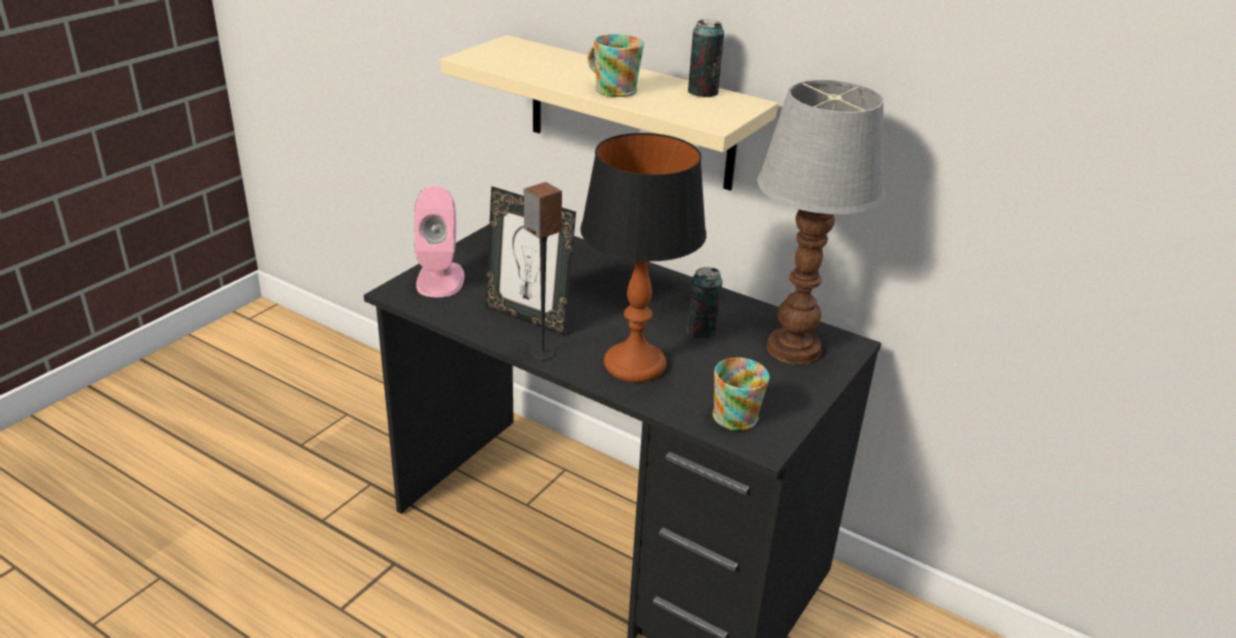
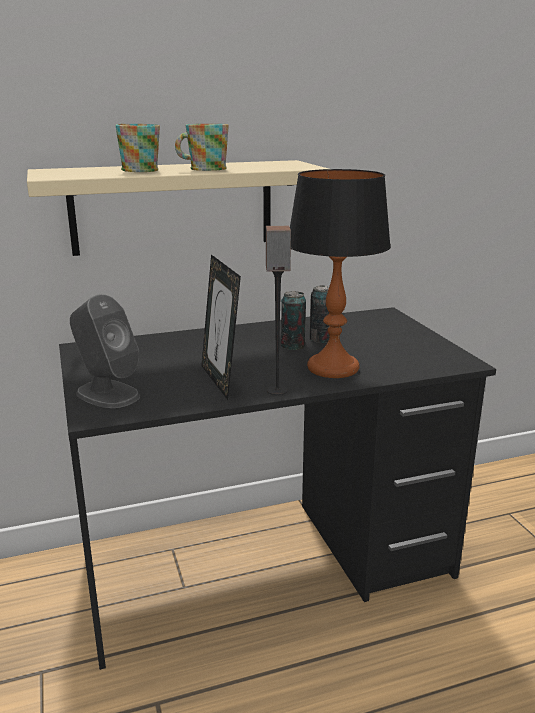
camera: 50 degrees left, 10 degrees down
pink speaker [414,186,465,297] -> grey speaker [70,294,140,408]
picture frame [485,186,576,336] -> picture frame turned 90 degrees clockwise [201,254,241,400]
can [688,19,724,97] -> can moved to [281,291,306,350]
mug [712,357,769,431] -> mug moved to [115,124,160,172]
table lamp [757,80,885,365] -> none

